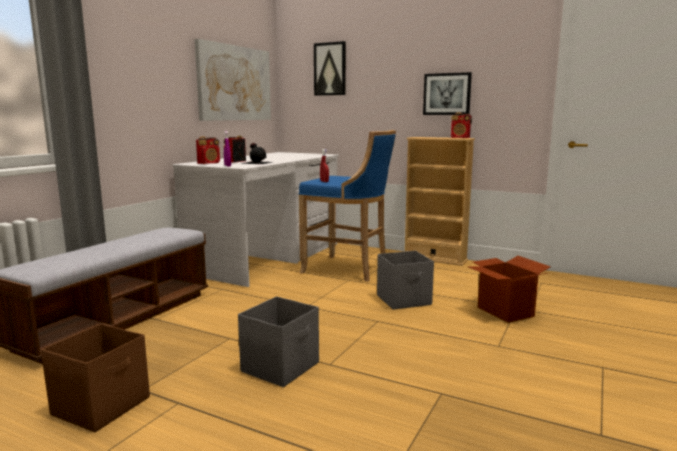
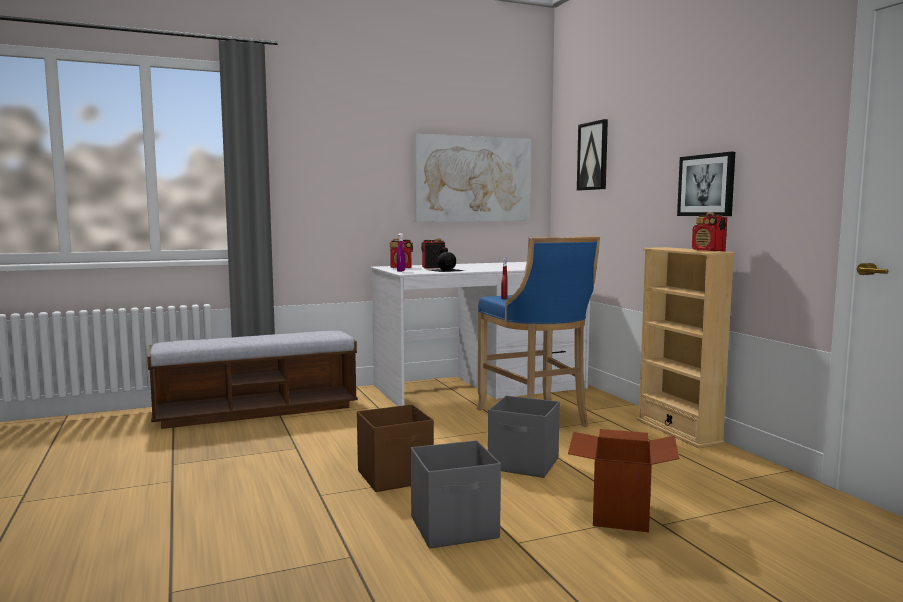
camera: 40 degrees right, 5 degrees down
brown storage box [41,324,150,432] -> brown storage box moved to [357,404,434,492]
grey storage box [238,296,319,387] -> grey storage box moved to [411,440,501,549]

